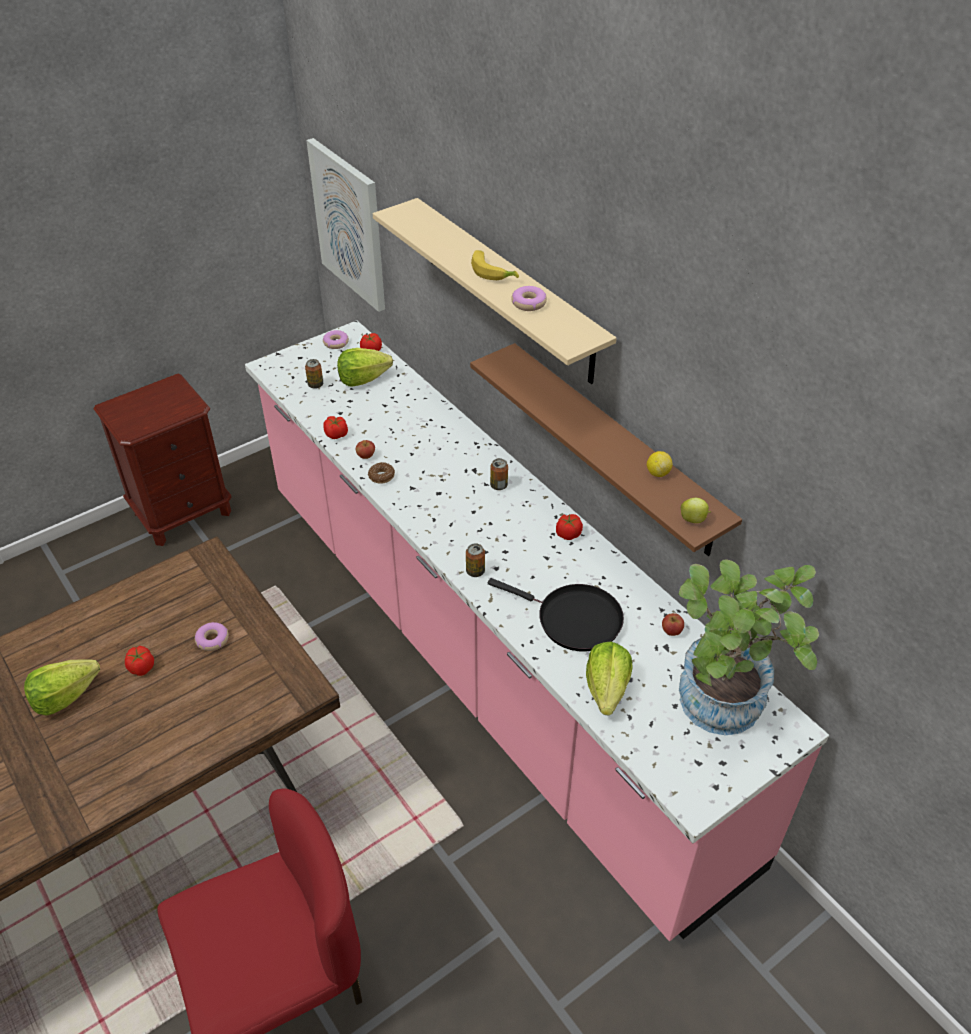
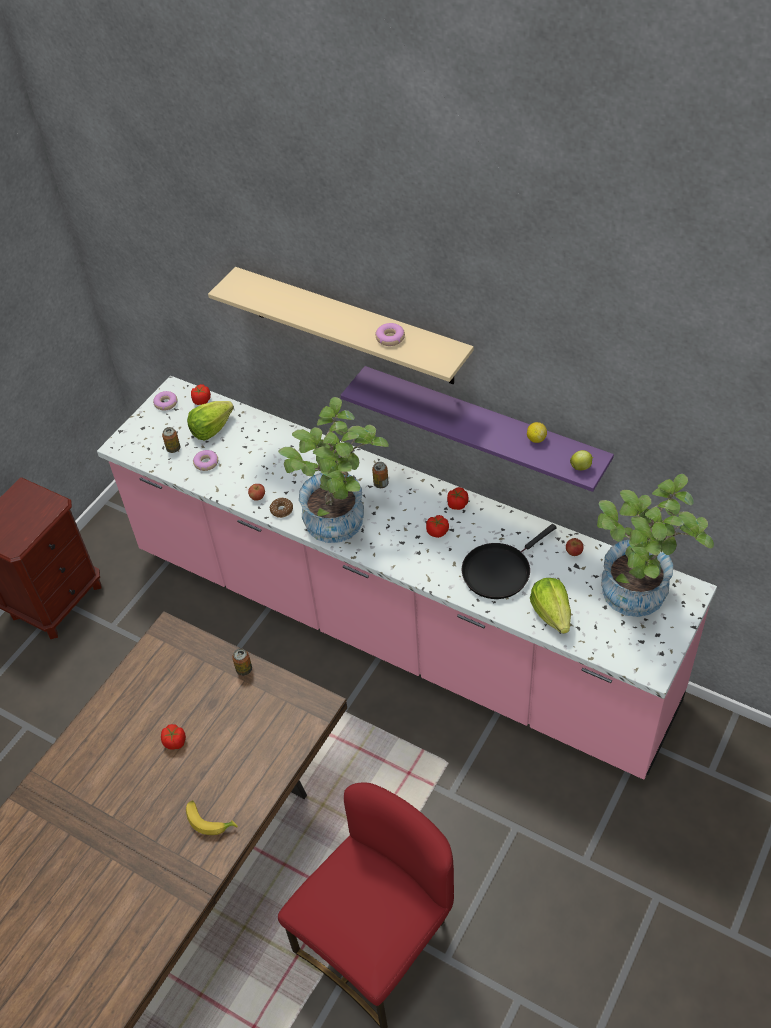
camera: 20 degrees left, 5 degrees up
lettuce [24,660,100,716] -> none
donut [195,622,229,651] -> donut moved to [193,450,218,471]
picture [306,138,385,312] -> none
tomato [323,416,348,439] -> tomato moved to [426,515,449,538]
can [466,543,485,577] -> can moved to [232,648,252,676]
brown shelf [470,343,742,556] -> purple shelf [340,366,614,492]
banana [471,250,519,280] -> banana moved to [186,801,238,835]
black frying pan [488,578,624,652] -> black frying pan turned 135 degrees clockwise [462,524,557,599]
none -> potted plant [278,397,389,543]

